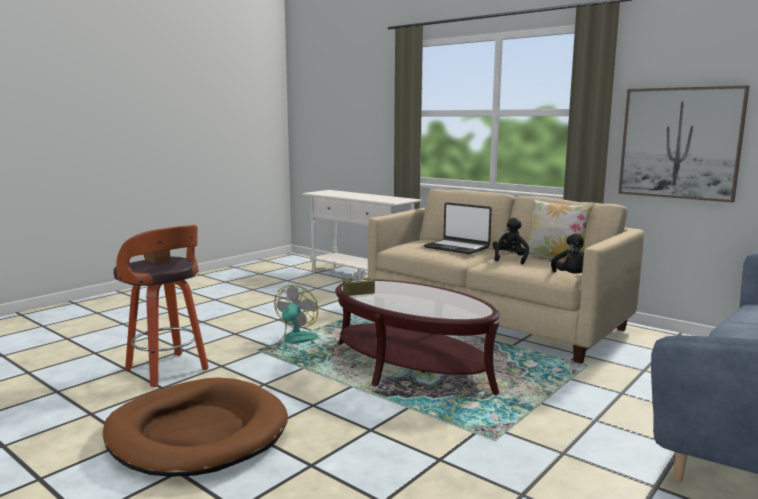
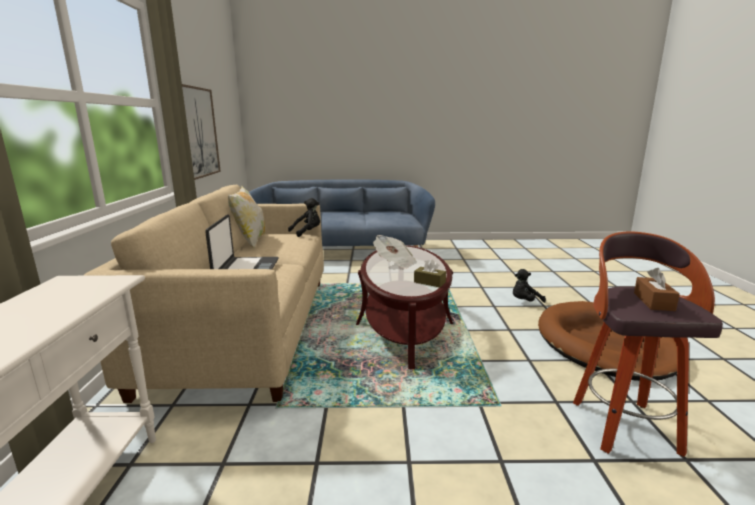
camera: 130 degrees left, 5 degrees up
fan [274,285,318,351] -> none
black plush toy [493,218,529,264] -> black plush toy moved to [513,269,546,303]
none -> newspaper [373,235,415,269]

